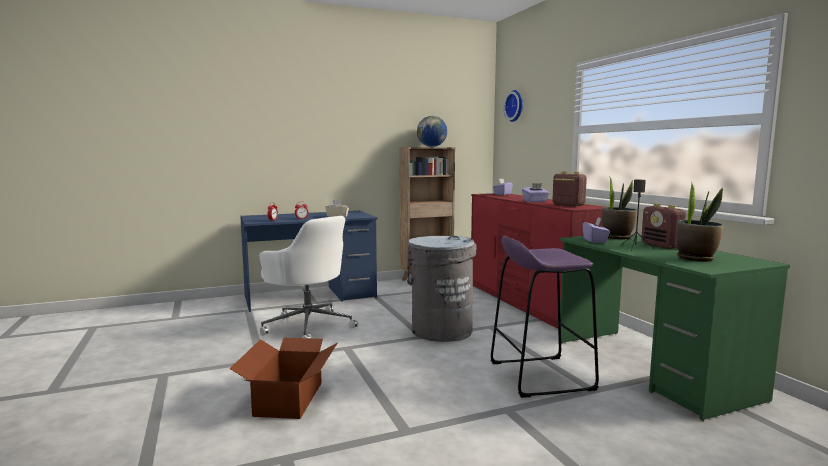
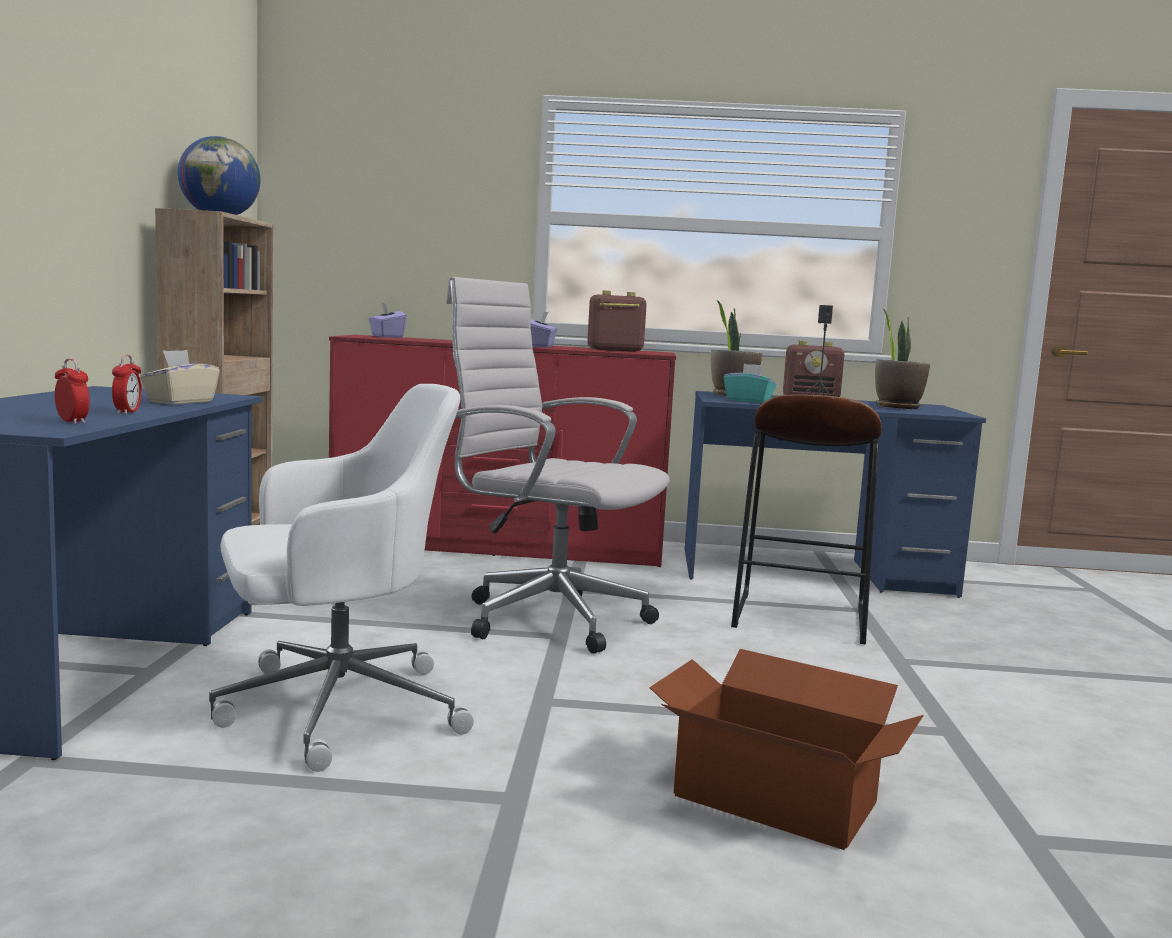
camera: 65 degrees left, 0 degrees up
grey trash can [407,236,477,342] -> white office chair [446,277,670,654]
purple stool [491,236,599,398] -> brown stool [731,394,882,645]
wall clock [503,90,523,122] -> none
green desk [559,234,790,421] -> blue desk [685,391,986,598]
purple tissue box [582,217,610,243] -> turquoise tissue box [724,364,776,403]

